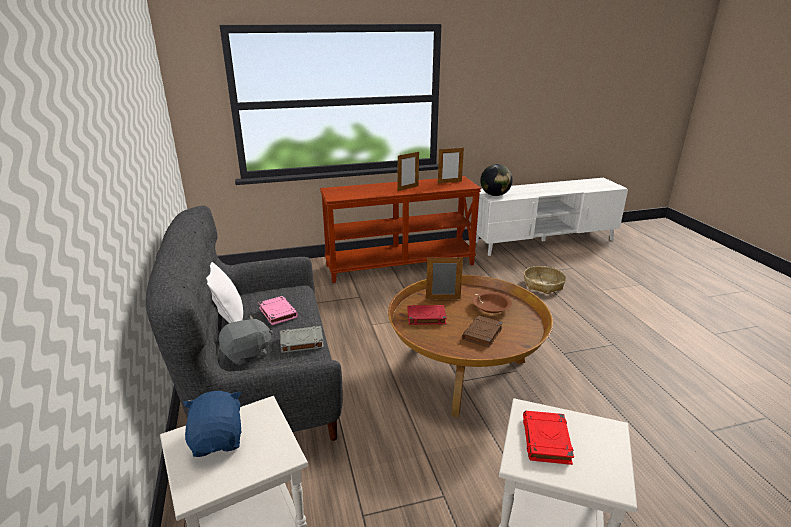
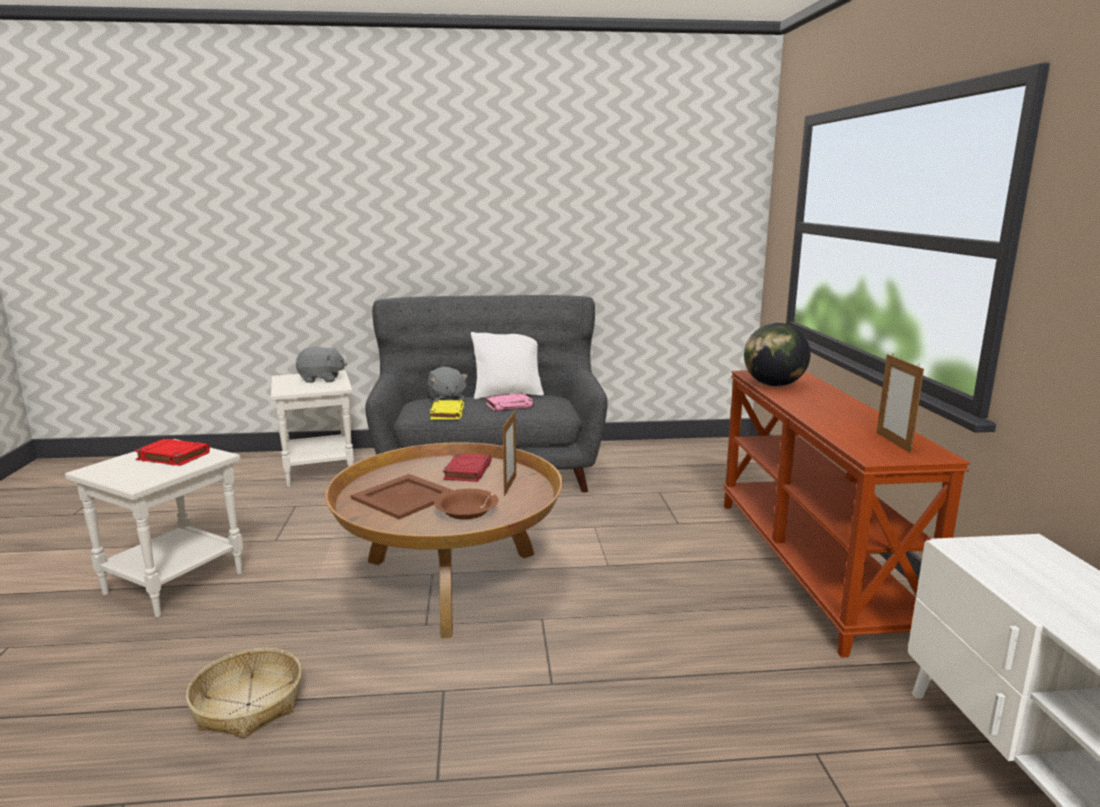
camera: 100 degrees right, 10 degrees down
blue plush toy [183,391,241,457] -> grey plush toy [296,347,347,383]
grey book [280,326,324,353] -> yellow book [430,400,464,420]
picture frame [398,152,419,191] -> none
brown book [462,315,503,348] -> brown tray [351,474,453,519]
globe [480,164,513,196] -> globe moved to [744,323,811,386]
basket [524,266,566,294] -> basket moved to [186,648,302,738]

